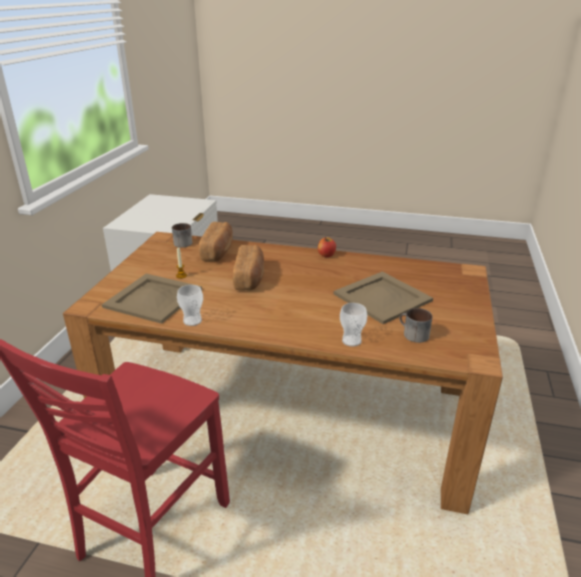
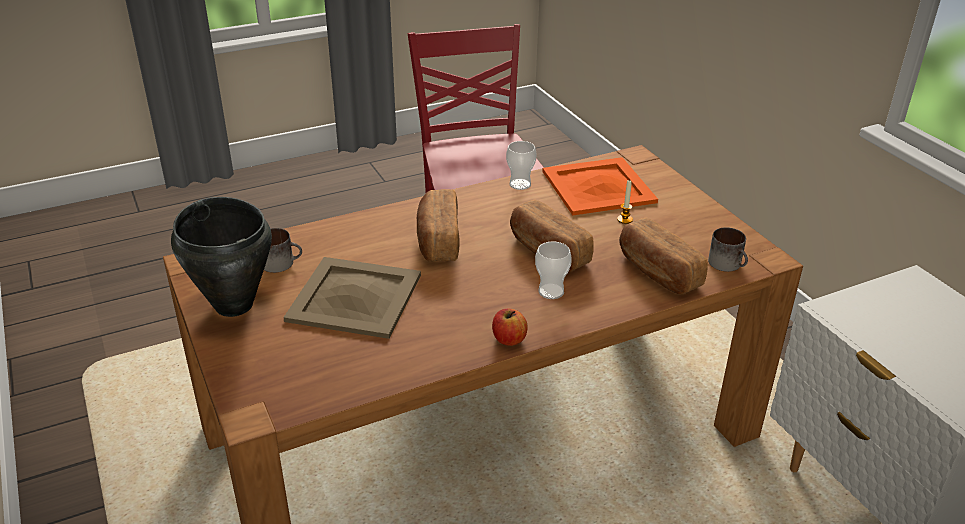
camera: 140 degrees right, 5 degrees up
beige tray [102,274,202,324] -> orange tray [542,157,658,216]
cup [340,303,367,347] -> cup moved to [535,241,572,299]
none -> black cooking pot [171,197,272,317]
none -> bread [417,189,460,262]

